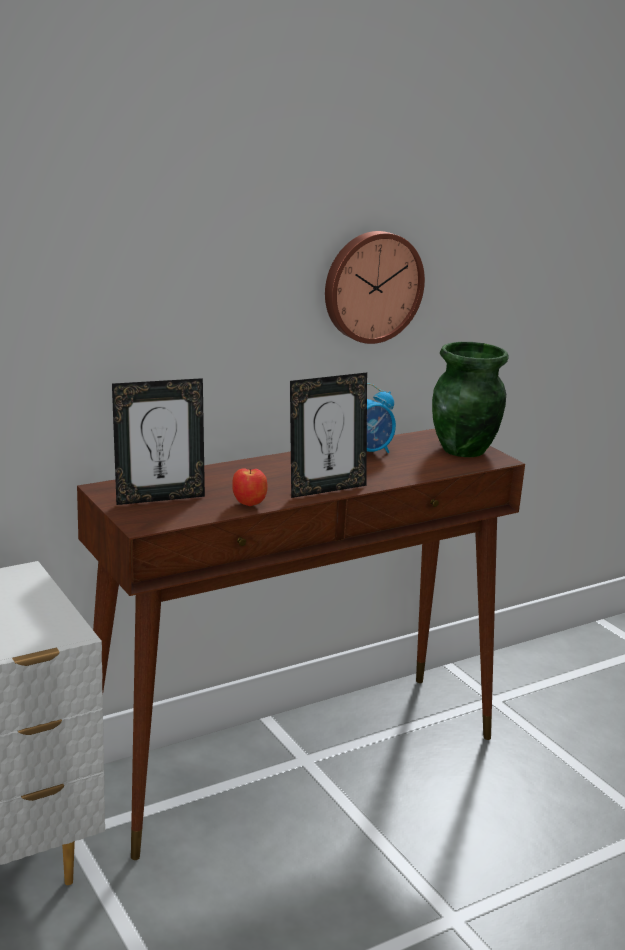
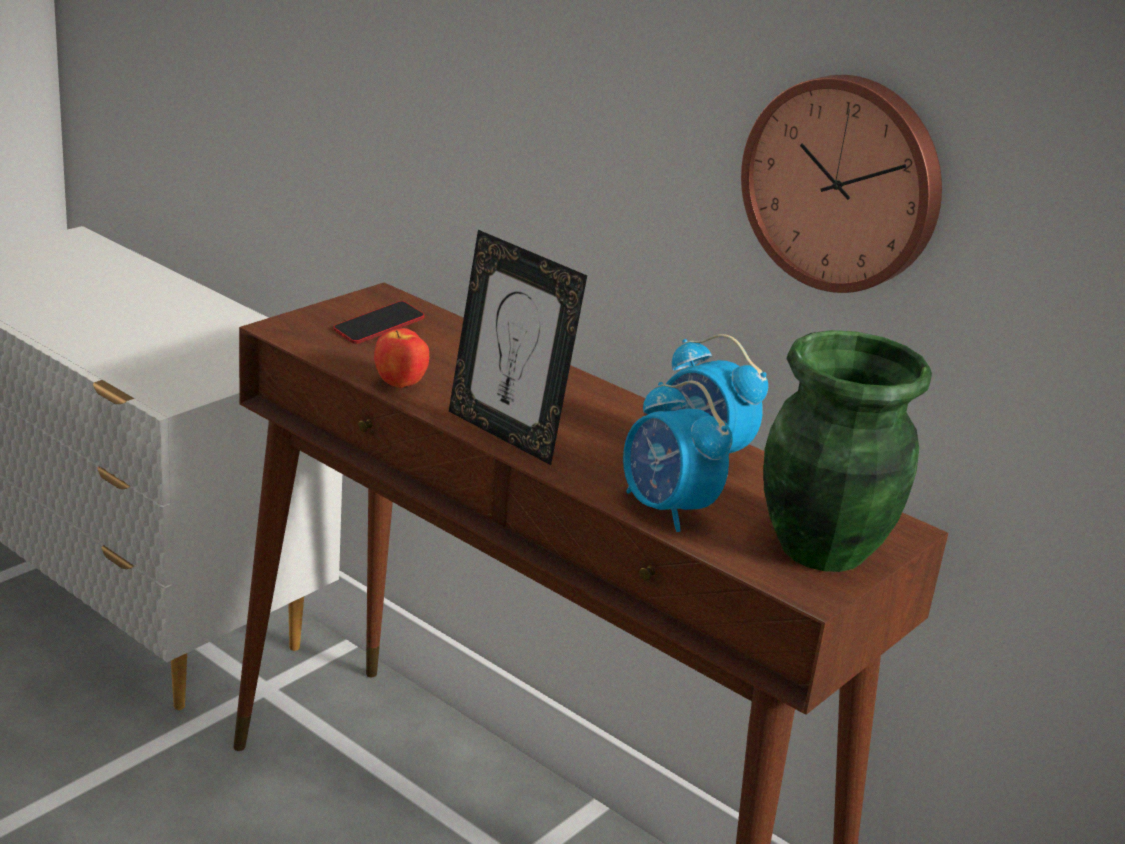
camera: 70 degrees right, 5 degrees up
picture frame [112,378,205,505] -> phone [334,301,424,344]
none -> alarm clock [623,381,733,532]

